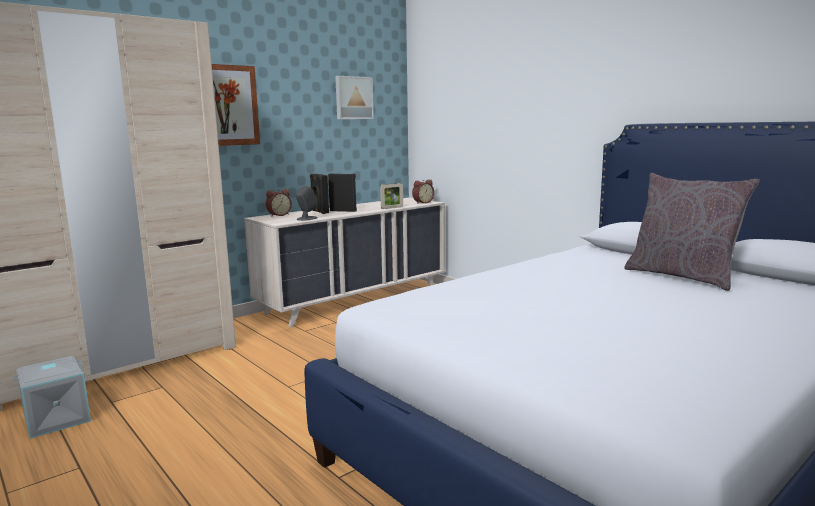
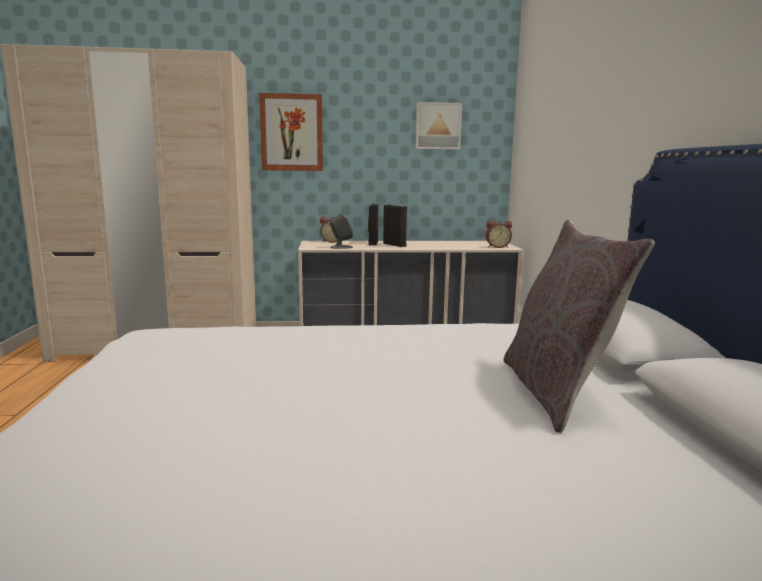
camera: 35 degrees right, 0 degrees up
grey storage box [13,356,91,439] -> none
picture frame [380,183,403,209] -> none

